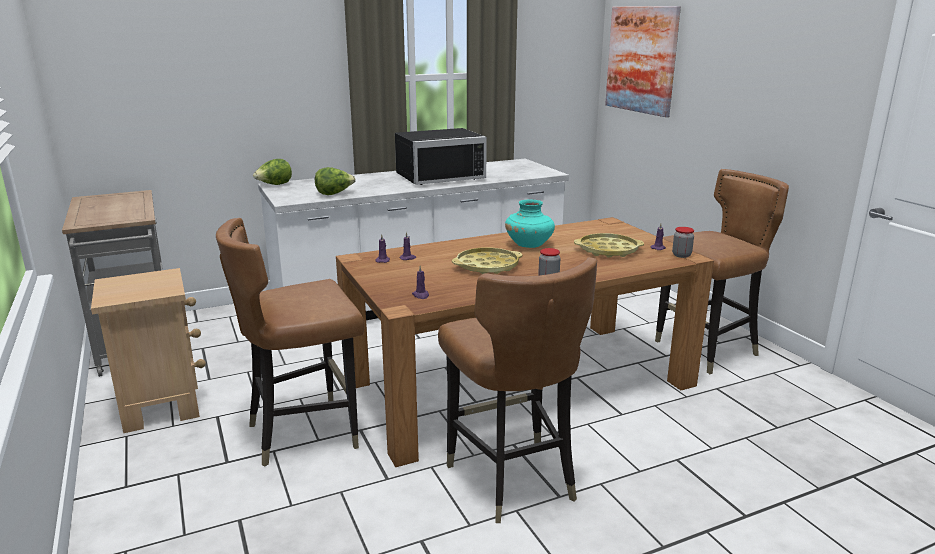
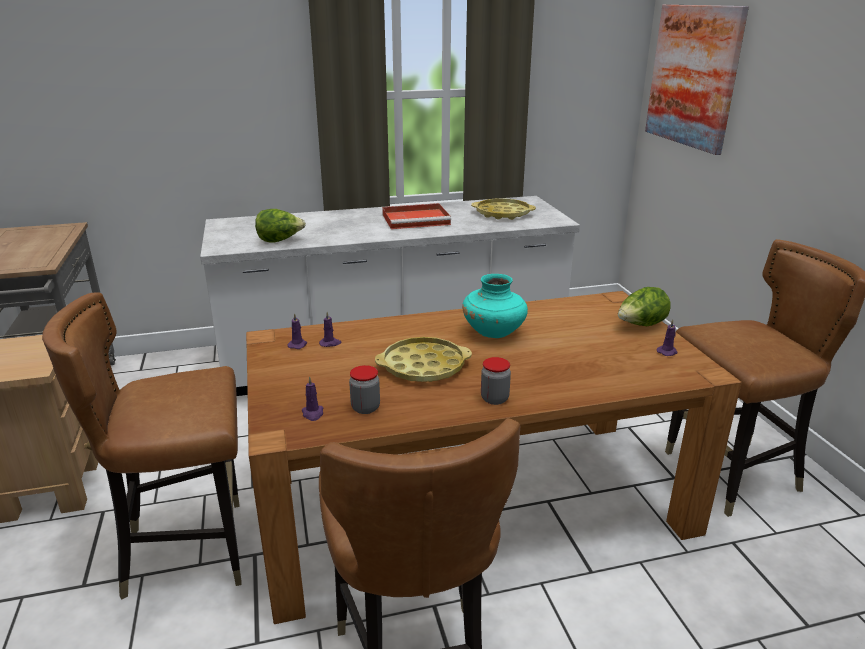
camera: 10 degrees right, 5 degrees up
lettuce [253,159,292,185] -> lettuce moved to [618,287,671,326]
black microwave [395,128,487,185] -> red tray [382,203,451,229]
yellow tray [574,233,644,258] -> yellow tray moved to [471,198,536,220]
jar [672,227,694,258] -> jar moved to [349,365,380,414]

